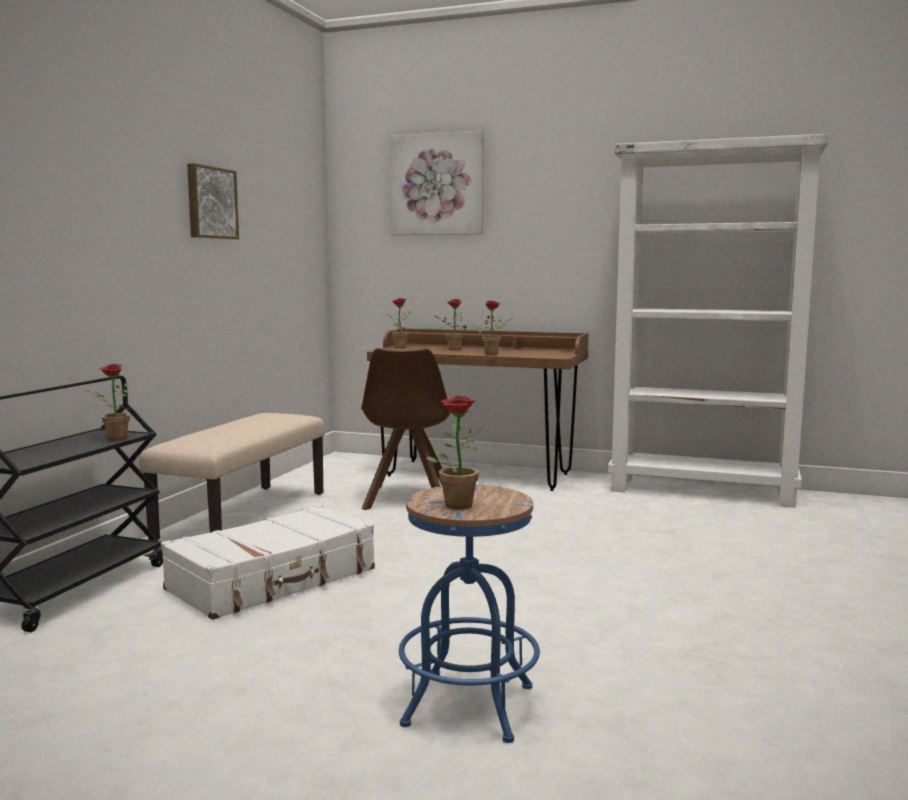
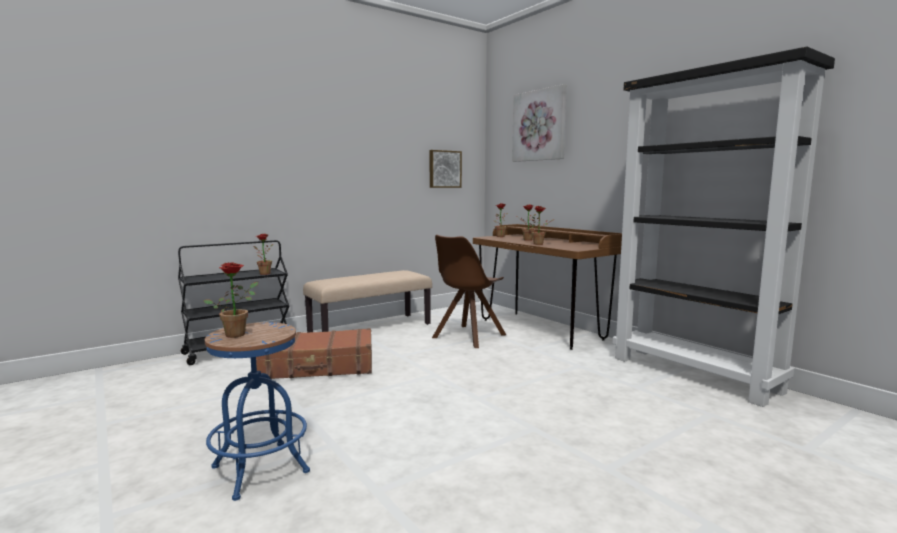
camera: 35 degrees right, 0 degrees up
white suitcase [161,505,375,620] -> brown suitcase [256,328,372,379]
picture [187,163,239,239] -> picture moved to [429,150,462,188]
white bookcase [608,134,829,508] -> black bookcase [612,47,835,407]

